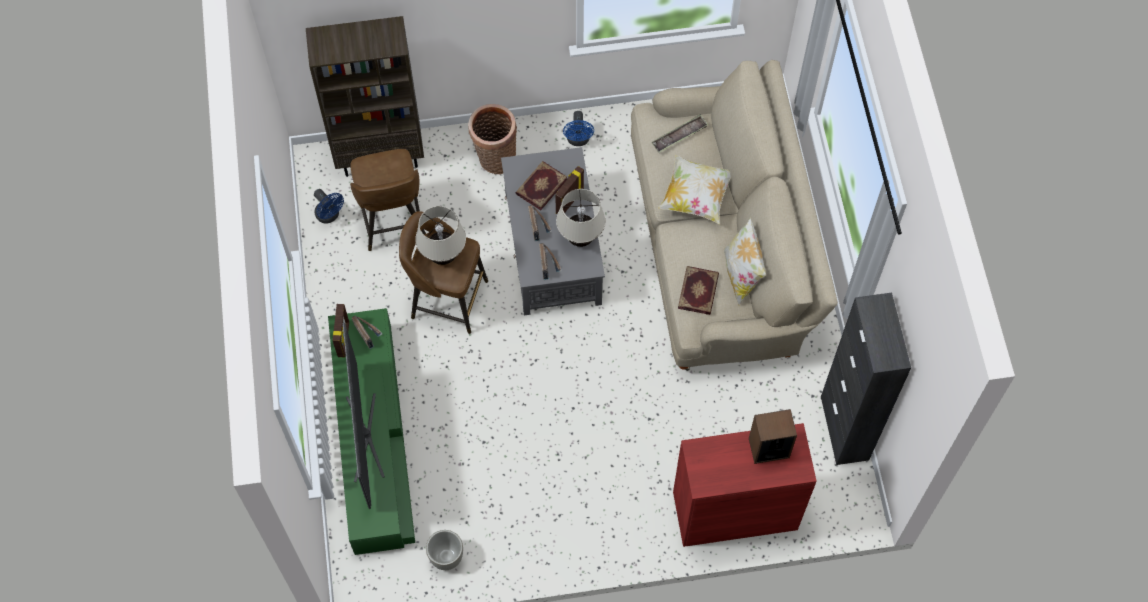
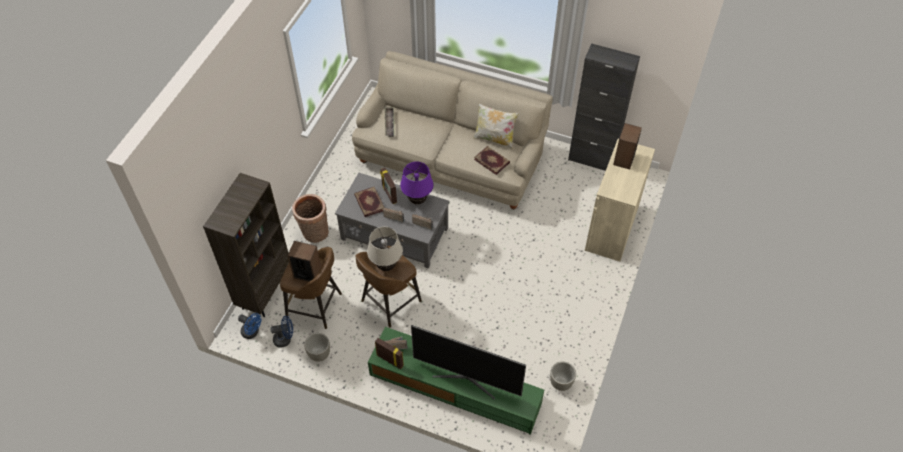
camera: 60 degrees left, 10 degrees down
beige table lamp [556,189,606,247] -> purple table lamp [400,161,434,204]
blue fan [563,111,594,146] -> blue fan moved to [238,313,261,339]
pillow [658,155,731,224] -> none
red cabinet [673,423,817,547] -> beige cabinet [585,139,655,262]
none -> speaker [287,241,321,282]
none -> grey planter [304,333,330,362]

